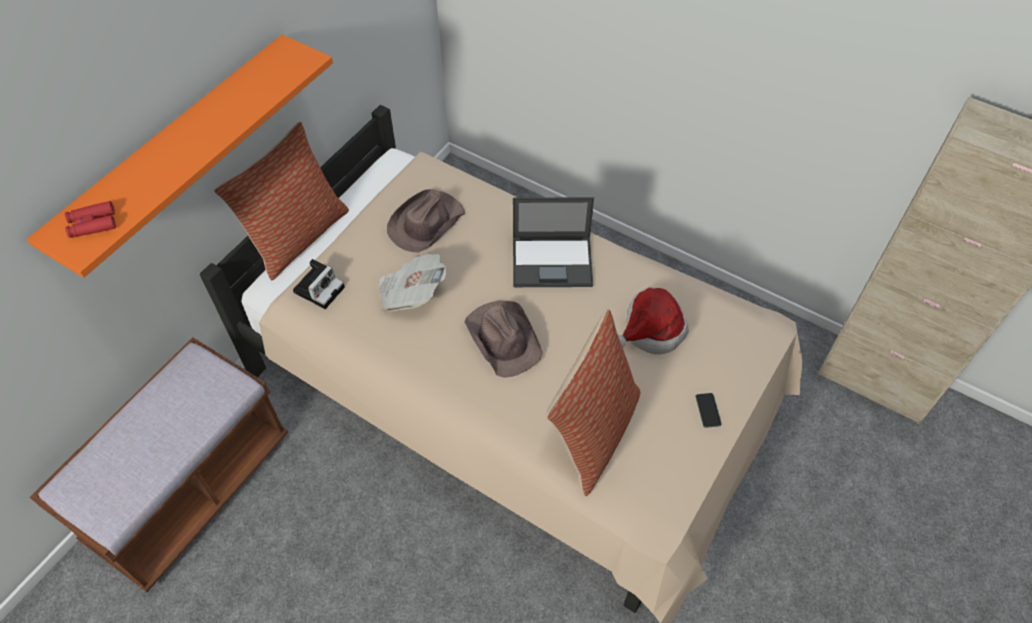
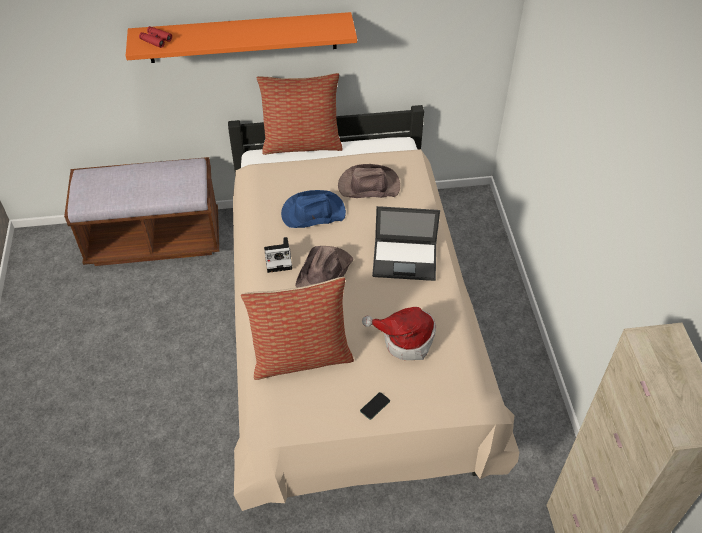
camera: 50 degrees right, 5 degrees down
camera [293,259,345,309] -> camera moved to [264,237,292,273]
newspaper [378,254,446,311] -> blue hat [281,190,346,228]
laptop [513,197,594,287] -> laptop turned 45 degrees counterclockwise [372,206,440,281]

